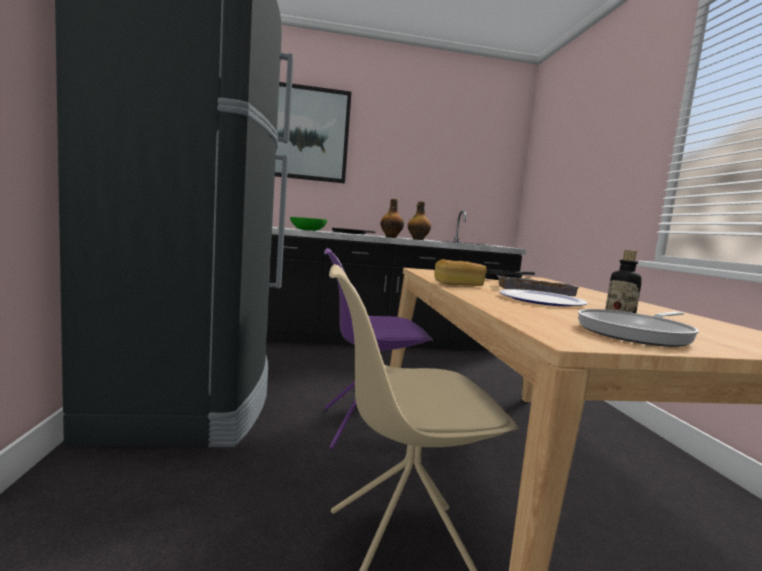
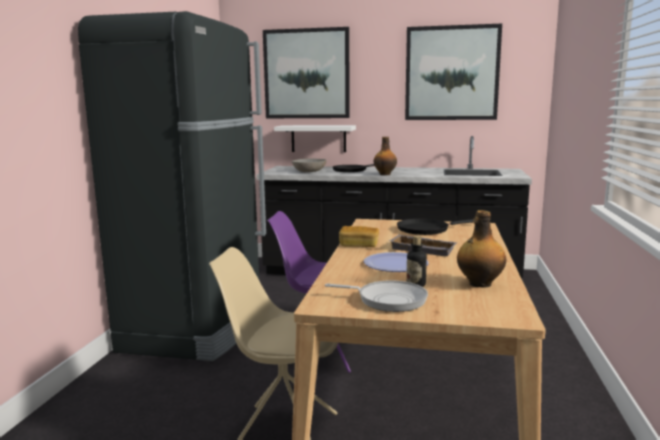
camera: 20 degrees right, 5 degrees up
green bowl [290,217,327,231] -> grey bowl [292,158,327,172]
bottle [408,201,431,240] -> bottle moved to [457,210,506,288]
frying pan [578,309,699,347] -> frying pan turned 150 degrees counterclockwise [325,280,428,312]
none -> white shelf [274,125,356,152]
none -> picture [405,24,502,120]

